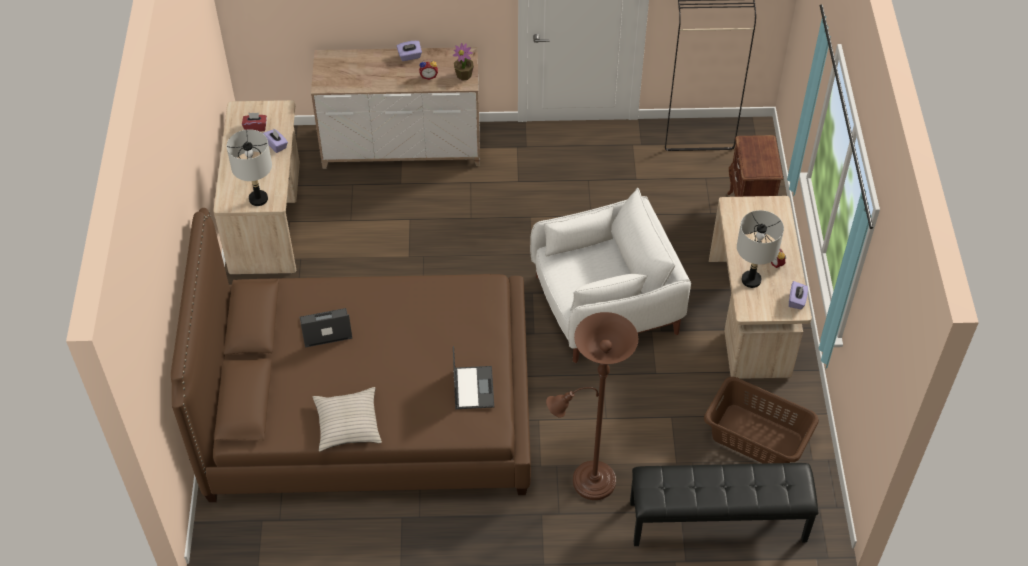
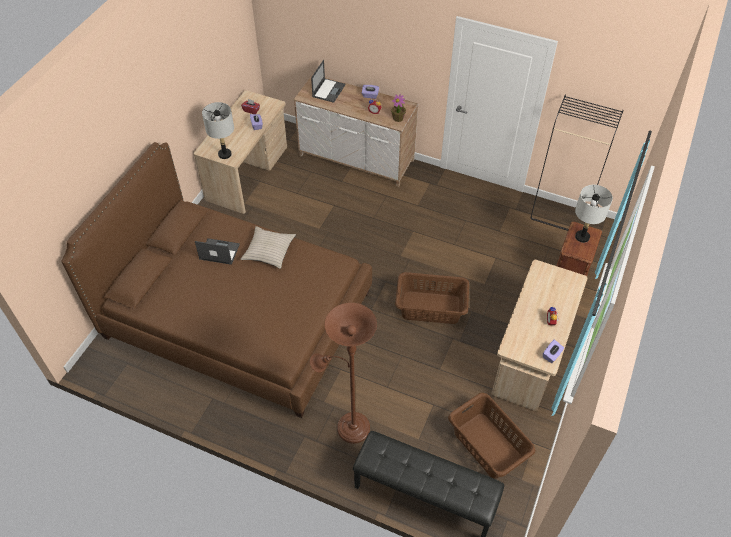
camera: 25 degrees right, 0 degrees up
beige pillow [313,387,382,452] -> beige pillow moved to [240,226,296,269]
laptop [453,346,494,409] -> laptop moved to [311,60,345,103]
white armchair [530,188,691,363] -> brown laundry basket [395,272,469,324]
grey table lamp [737,210,784,288] -> grey table lamp moved to [575,185,613,243]

